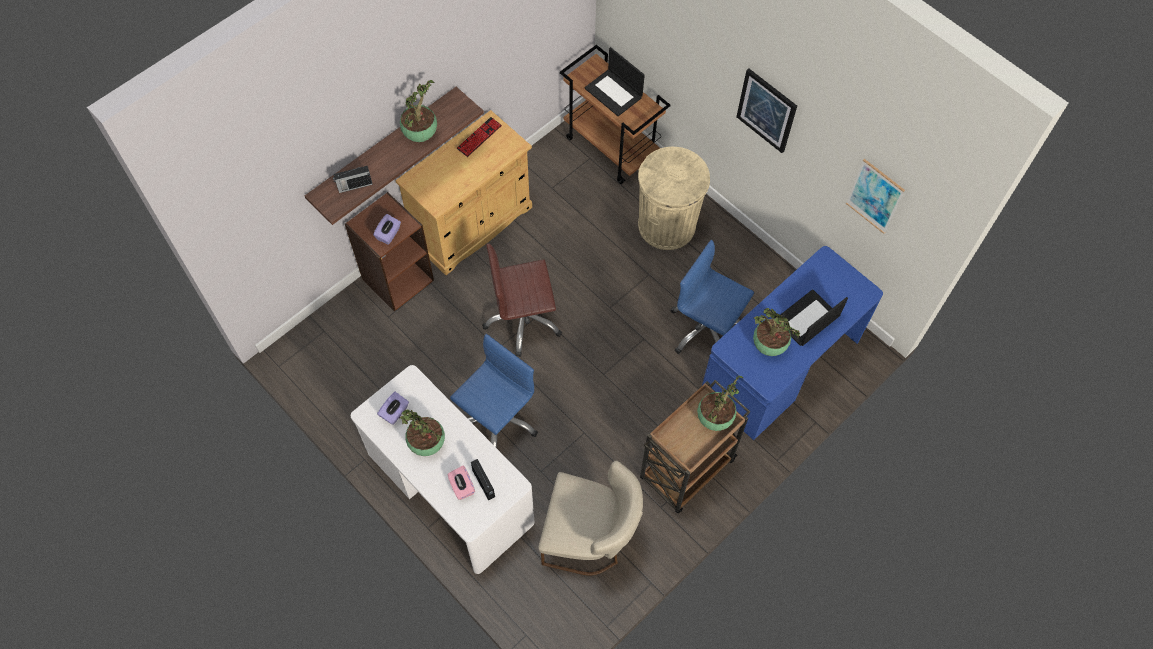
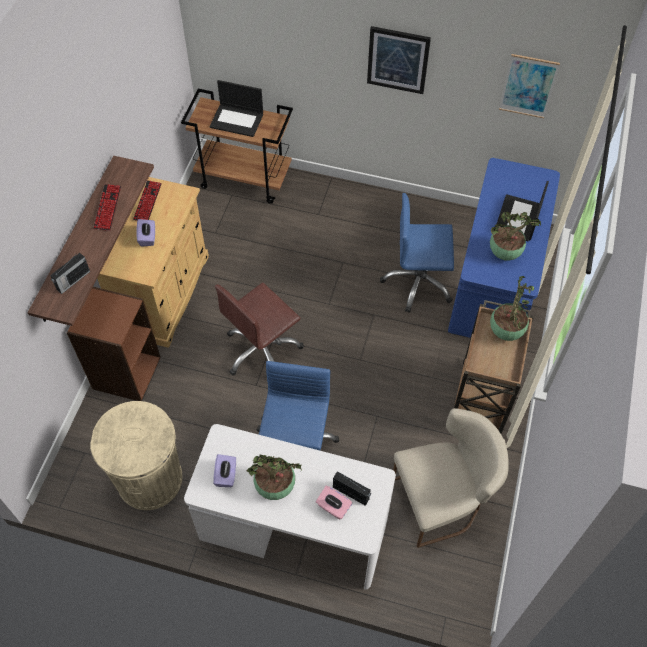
camera: 30 degrees left, 5 degrees down
purple tissue box [373,214,401,245] -> purple tissue box moved to [137,219,155,247]
potted plant [400,80,437,142] -> keyboard [93,184,121,231]
beige trash can [638,147,710,250] -> beige trash can moved to [90,401,182,510]

